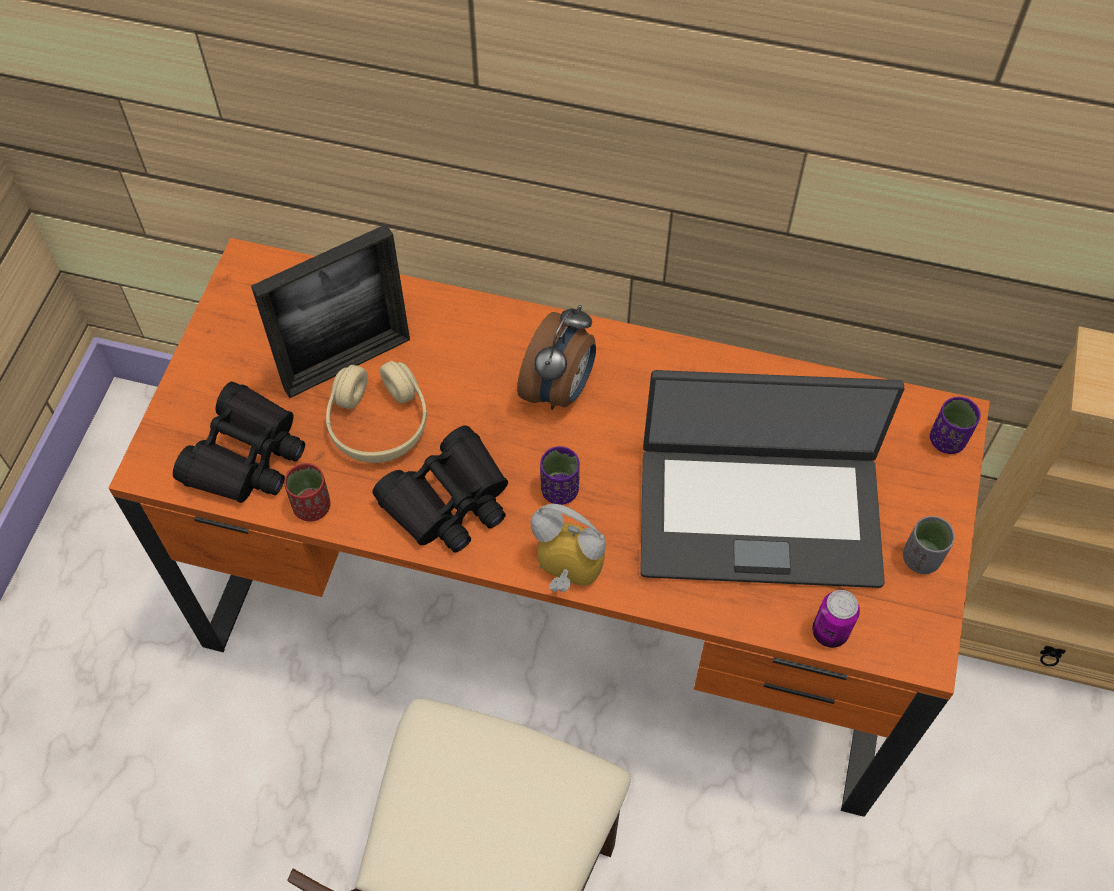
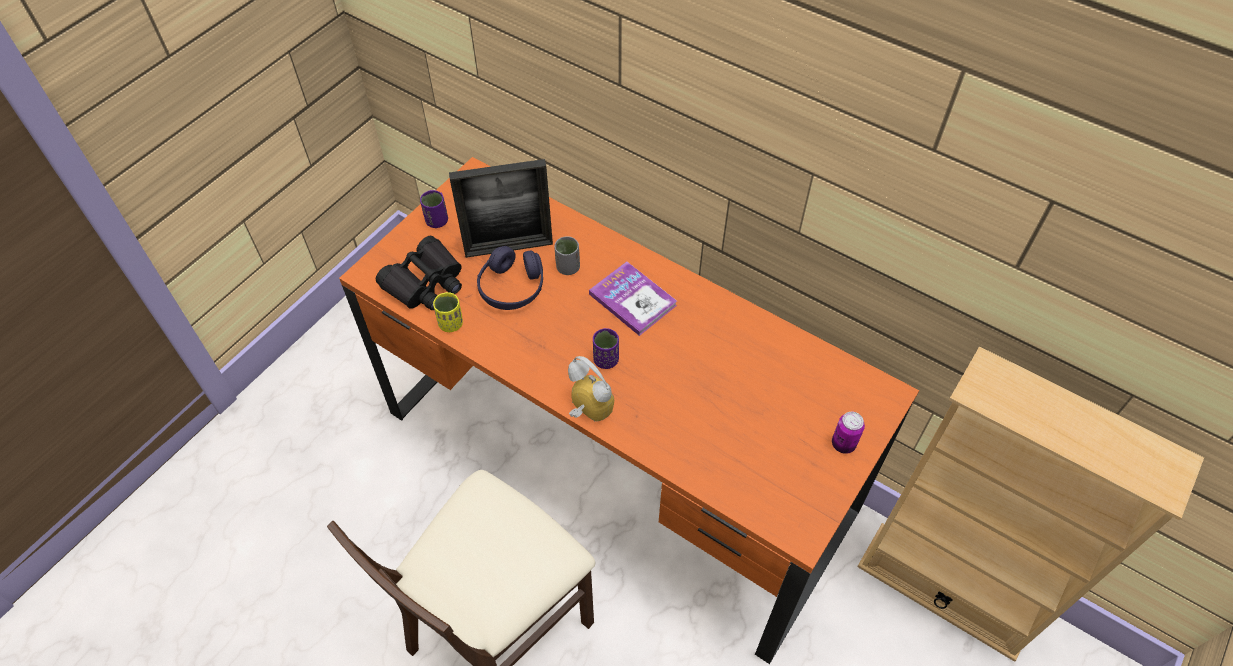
camera: 20 degrees right, 5 degrees down
red cup [284,463,331,522] -> yellow cup [433,292,463,332]
beige headphones [326,361,427,463] -> purple headphones [477,246,543,310]
black binoculars [372,425,508,552] -> none
alarm clock [517,305,596,410] -> book [589,262,677,336]
laptop [640,370,904,588] -> none
can [812,590,860,648] -> can moved to [832,412,865,454]
grey cup [903,516,955,574] -> grey cup moved to [554,236,580,275]
purple cup [930,397,981,454] -> purple cup moved to [420,190,448,228]

